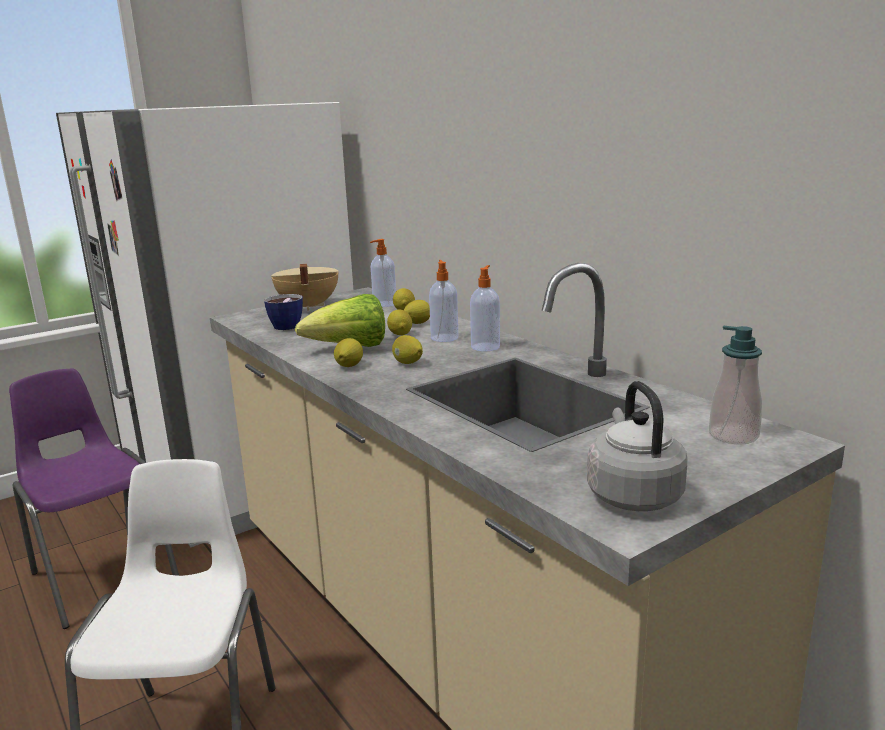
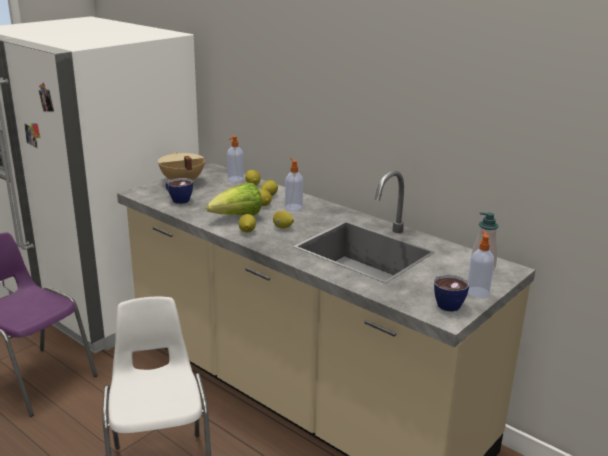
camera: 15 degrees left, 5 degrees up
soap dispenser [470,265,500,351] -> soap dispenser moved to [468,231,494,298]
grey kettle [587,381,688,511] -> cup [434,275,469,311]

